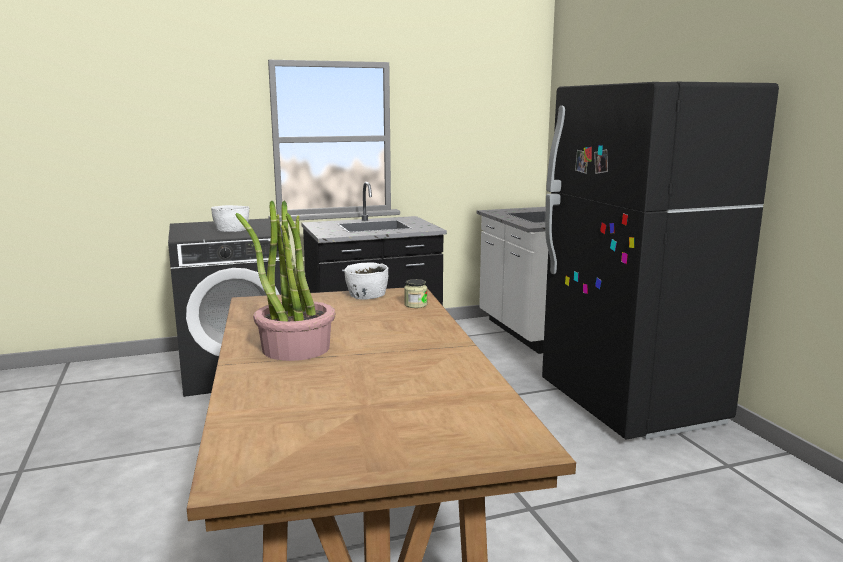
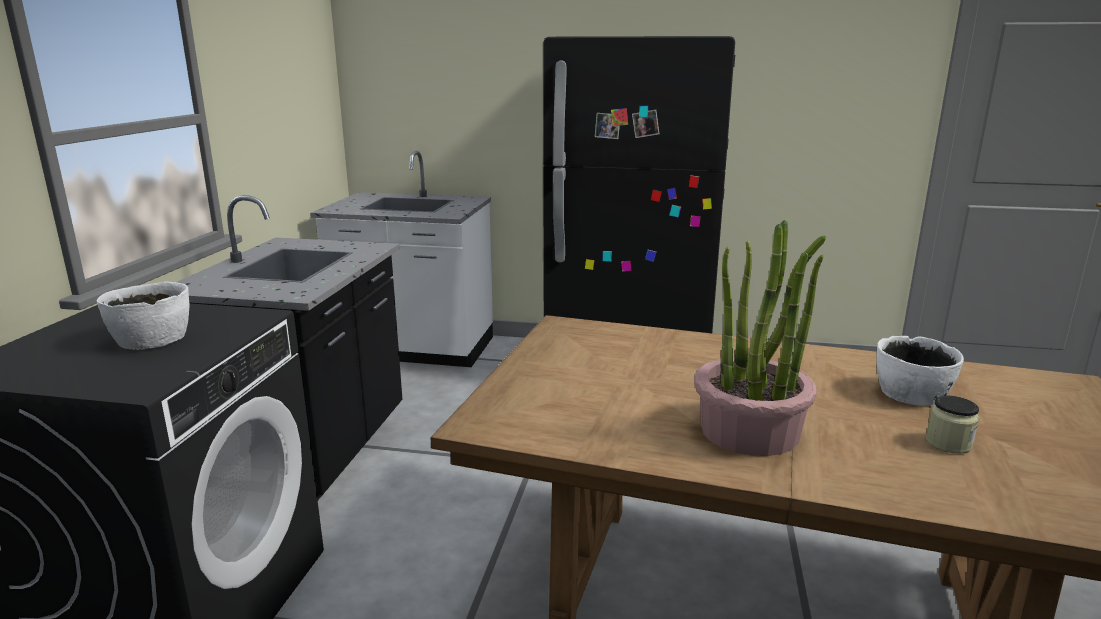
camera: 60 degrees left, 5 degrees up
white bowl [344,262,388,300] -> white bowl moved to [876,336,964,406]
jar [404,279,427,308] -> jar moved to [926,395,979,454]

